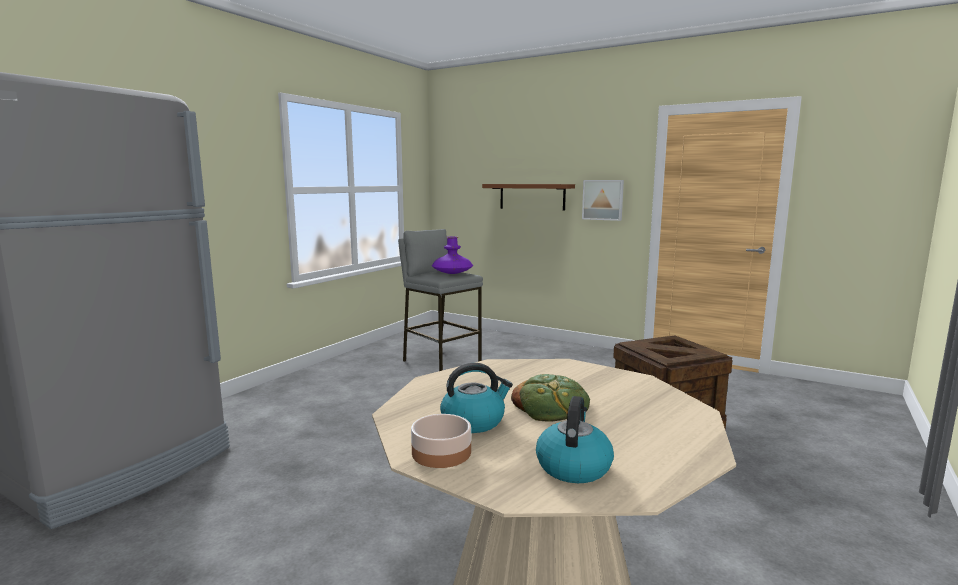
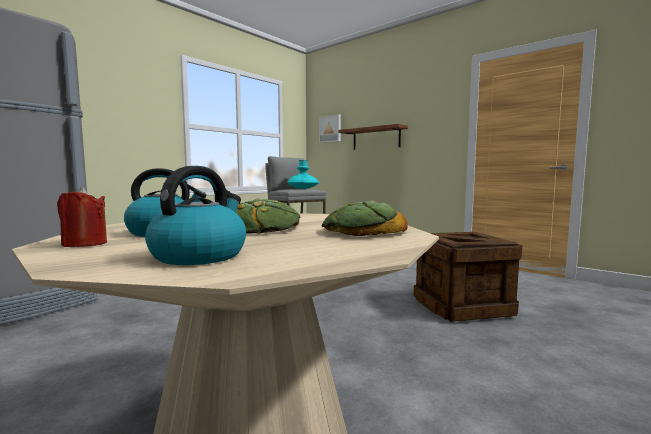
camera: 10 degrees right, 5 degrees down
bowl [411,414,471,468] -> red candle [57,187,107,247]
purple vase [432,237,473,274] -> turquoise vase [287,160,319,189]
picture [582,180,624,221] -> picture moved to [319,114,341,143]
none -> bread [322,201,407,236]

